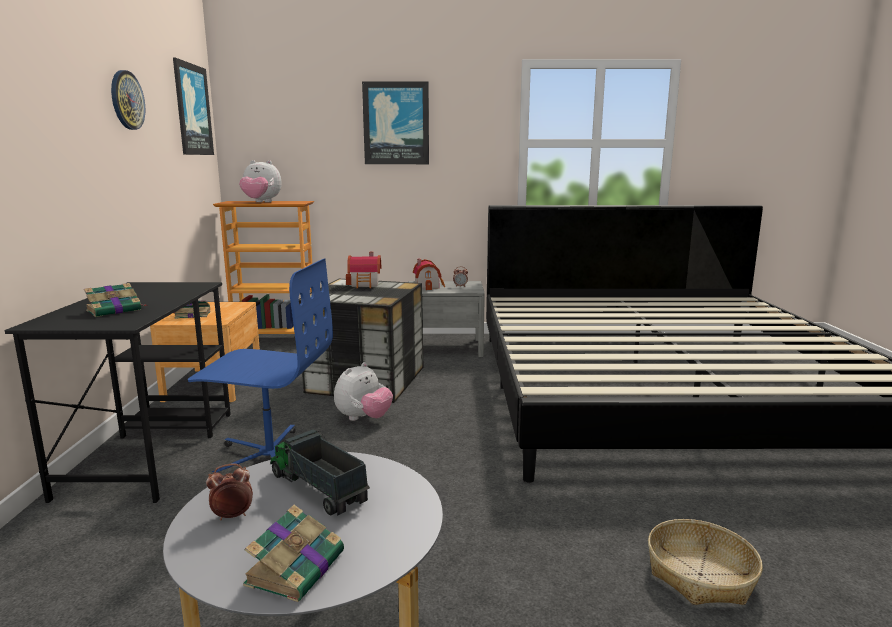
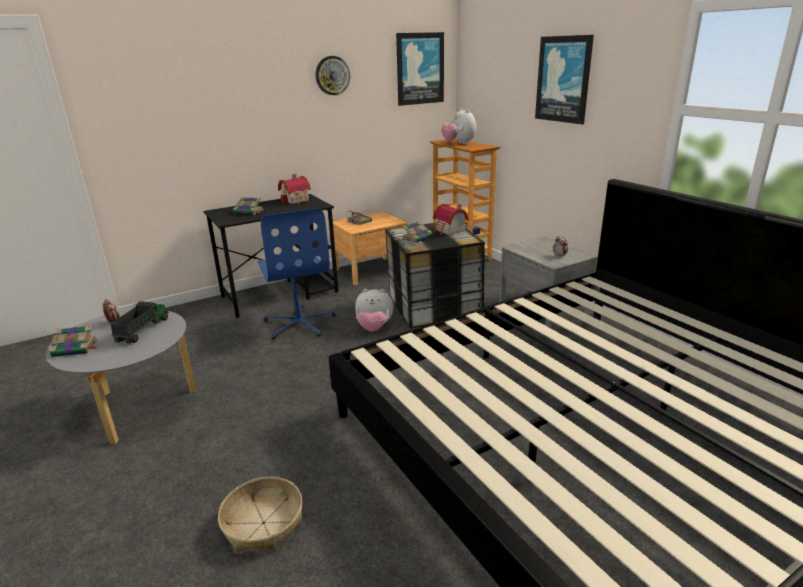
camera: 60 degrees right, 10 degrees up
toy house [413,259,445,290] -> toy house moved to [278,174,311,204]
none -> book [402,221,433,243]

